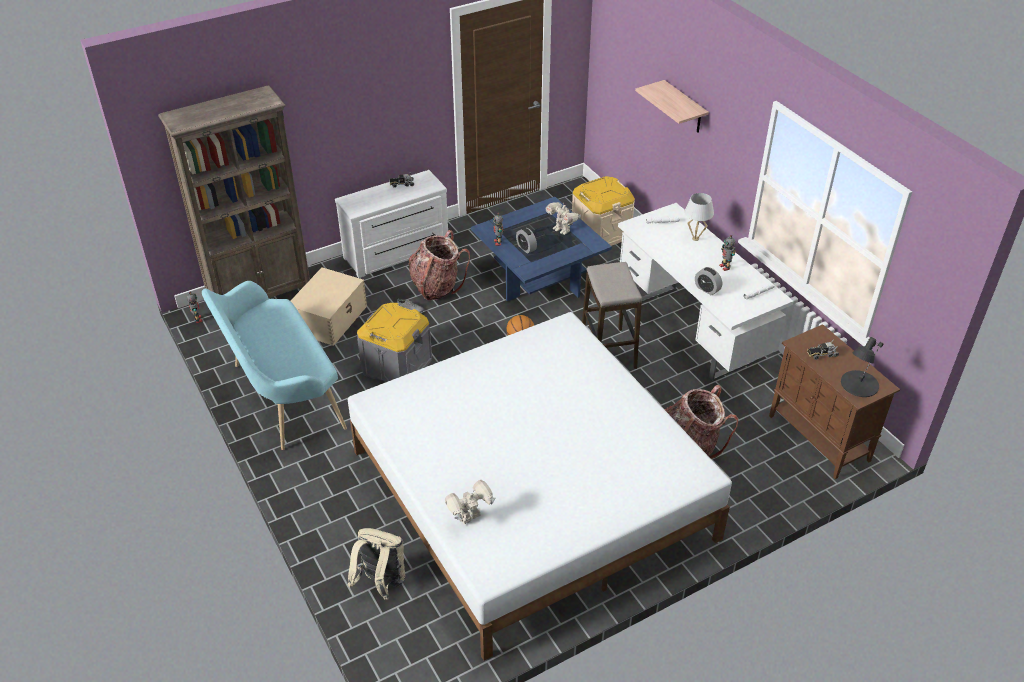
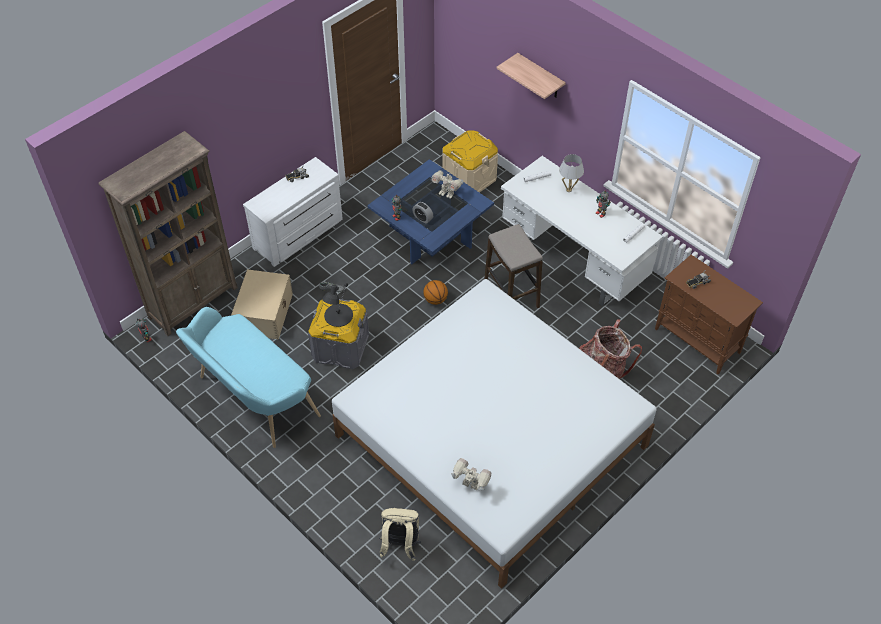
camera: 15 degrees left, 10 degrees up
backpack [408,230,470,301] -> none
toy robot [445,480,496,525] -> toy robot turned 75 degrees clockwise [451,458,491,491]
alarm clock [695,267,722,295] -> none
black table lamp [841,337,884,397] -> black table lamp moved to [322,283,353,327]

